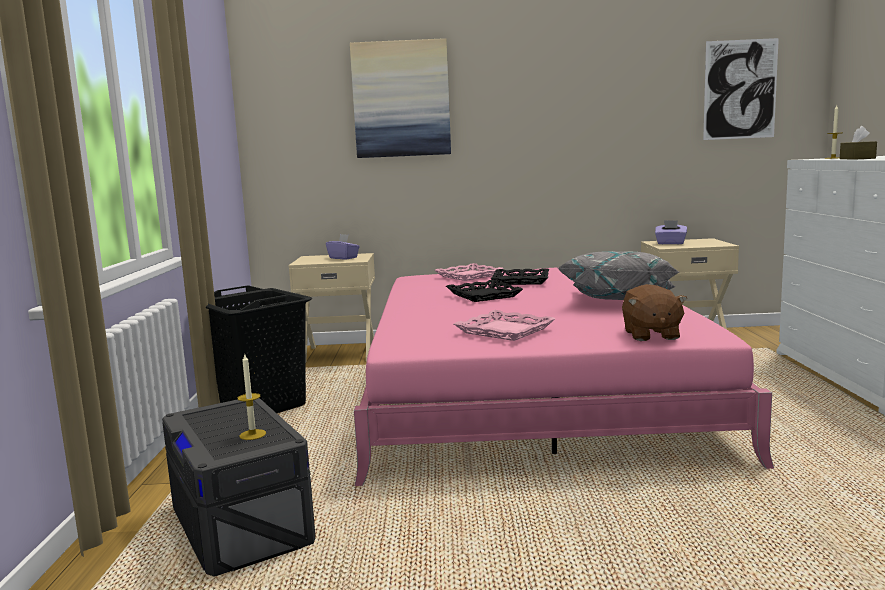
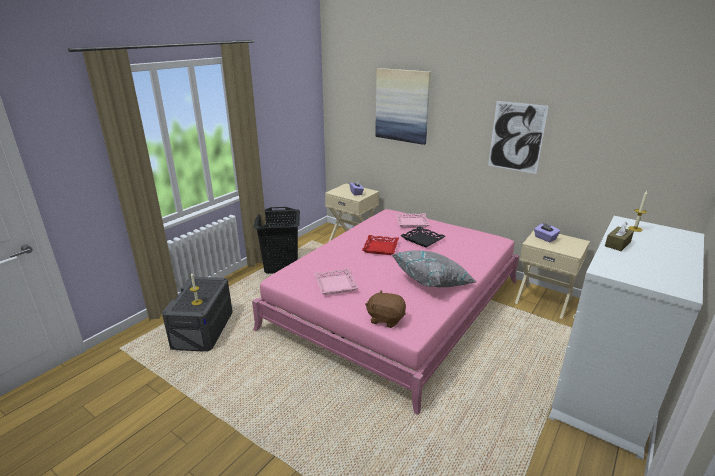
camera: 35 degrees right, 15 degrees up
black tray [446,280,523,302] -> red tray [362,235,399,255]
brown plush toy [622,284,688,341] -> brown plush toy turned 75 degrees clockwise [365,290,406,328]
picture [703,38,779,140] -> picture moved to [488,101,549,174]

